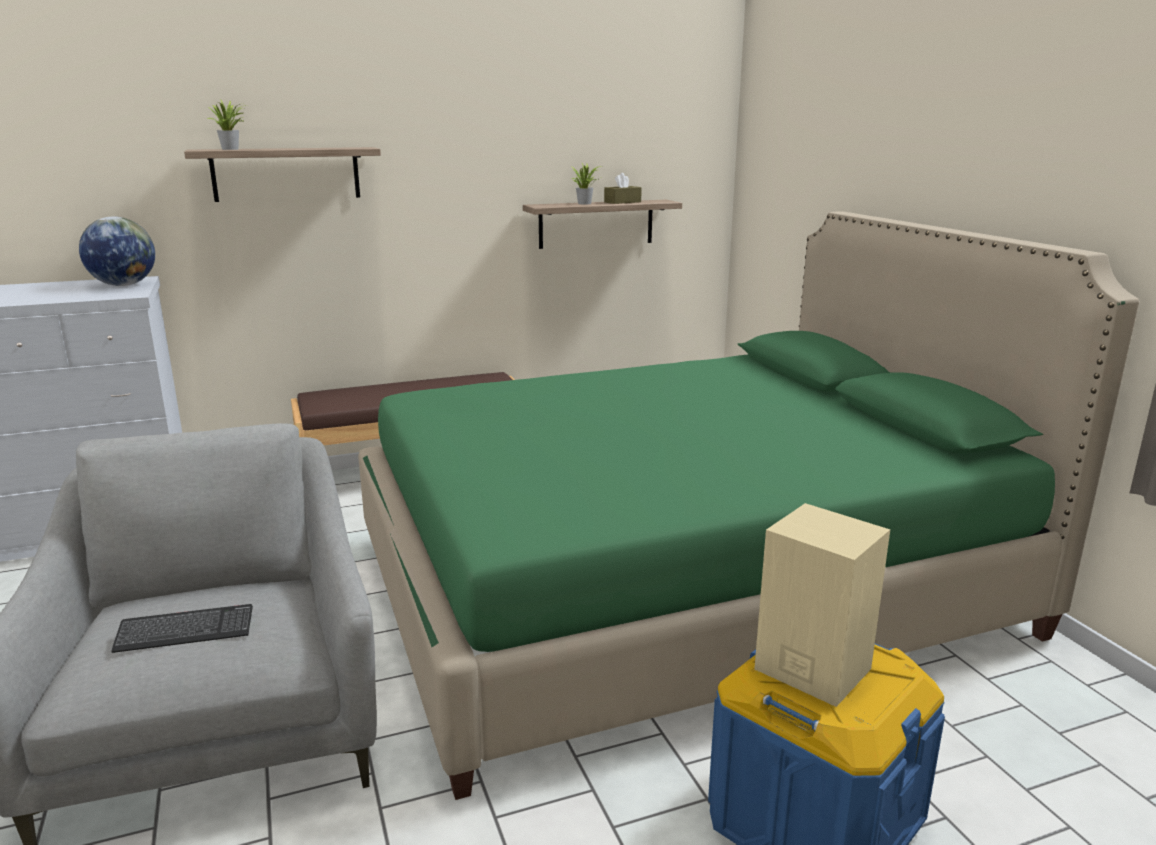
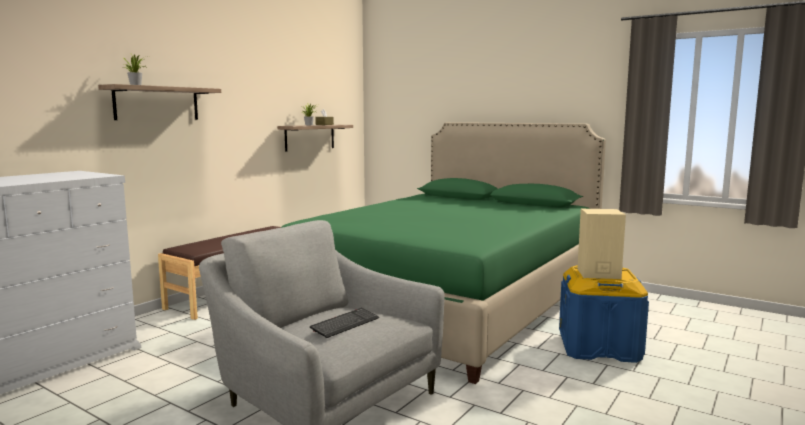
camera: 35 degrees left, 10 degrees down
globe [79,217,155,286] -> none

